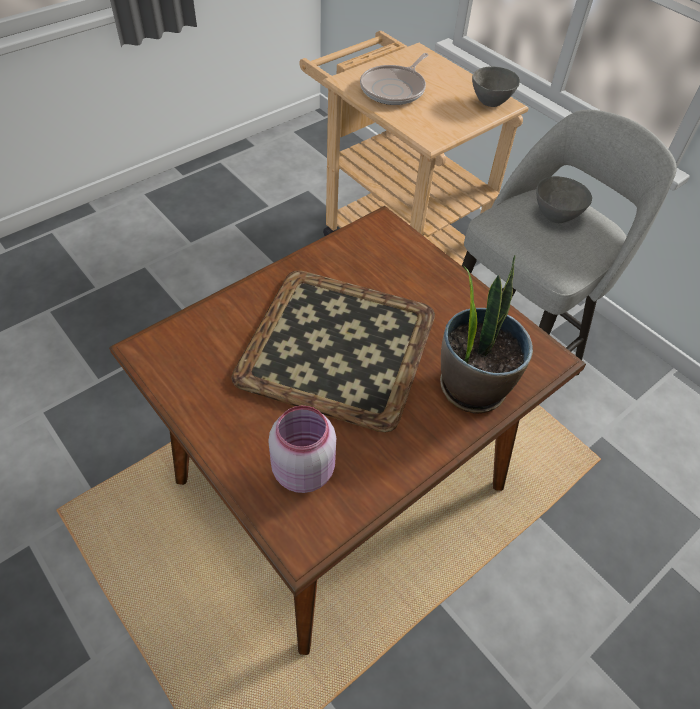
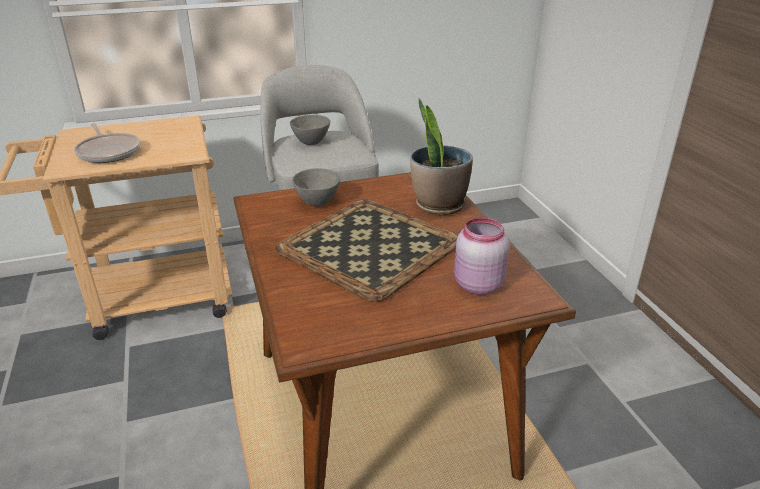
camera: 65 degrees left, 20 degrees down
grey bowl [472,66,520,107] -> grey bowl moved to [292,168,340,207]

